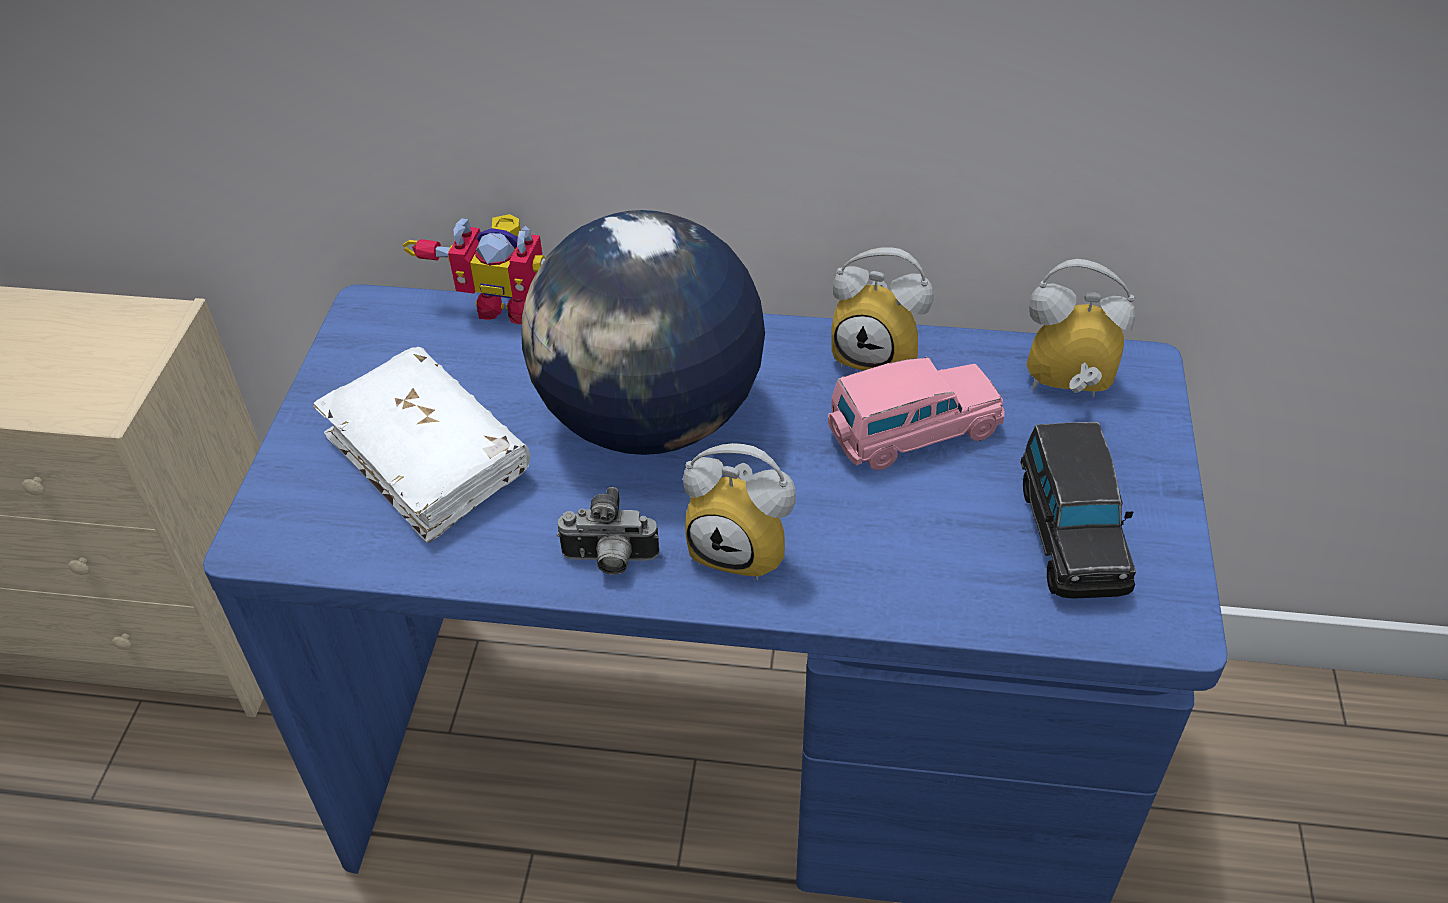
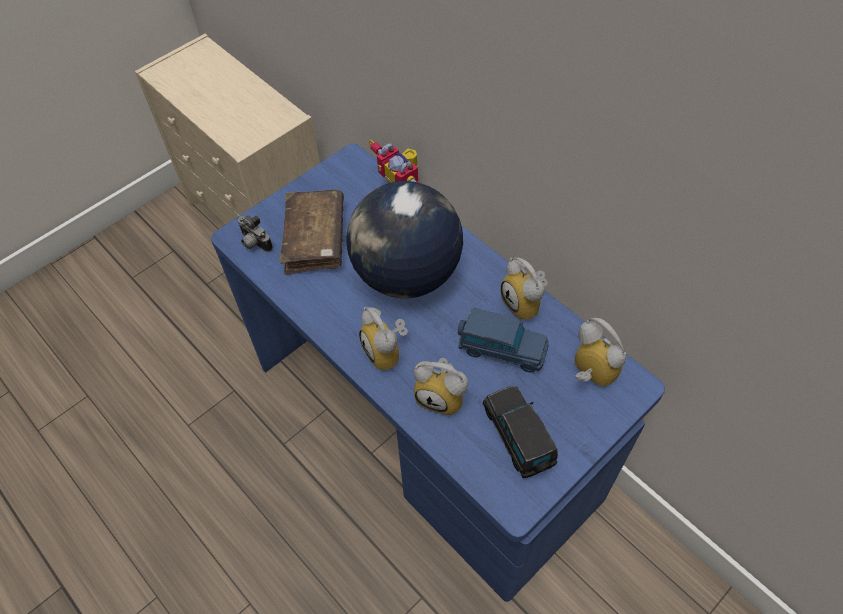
camera: 40 degrees right, 10 degrees up
white book [313,347,530,543] -> brown book [280,190,344,275]
camera [556,487,659,575] -> camera moved to [238,215,273,252]
pink toy car [828,357,1005,470] -> blue toy car [458,307,549,372]
black toy car [1020,422,1136,599] -> black toy car turned 120 degrees clockwise [483,386,558,478]
none -> alarm clock [413,358,468,415]

